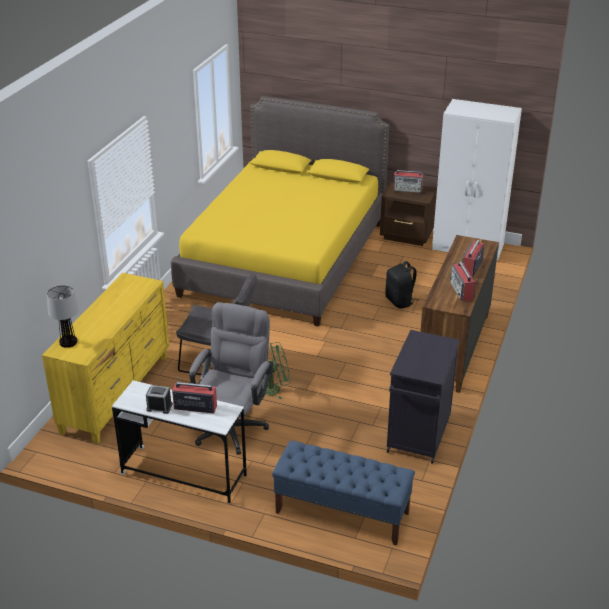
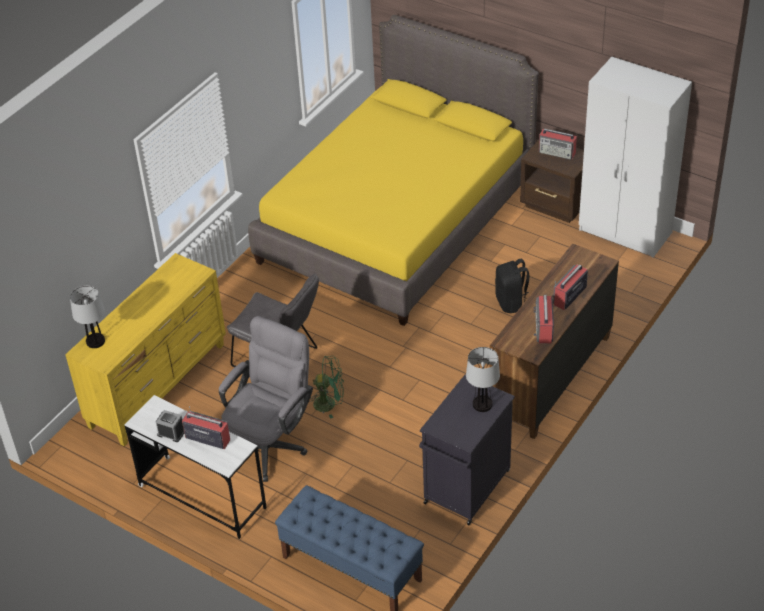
camera: 15 degrees right, 10 degrees up
none -> table lamp [466,347,500,412]

